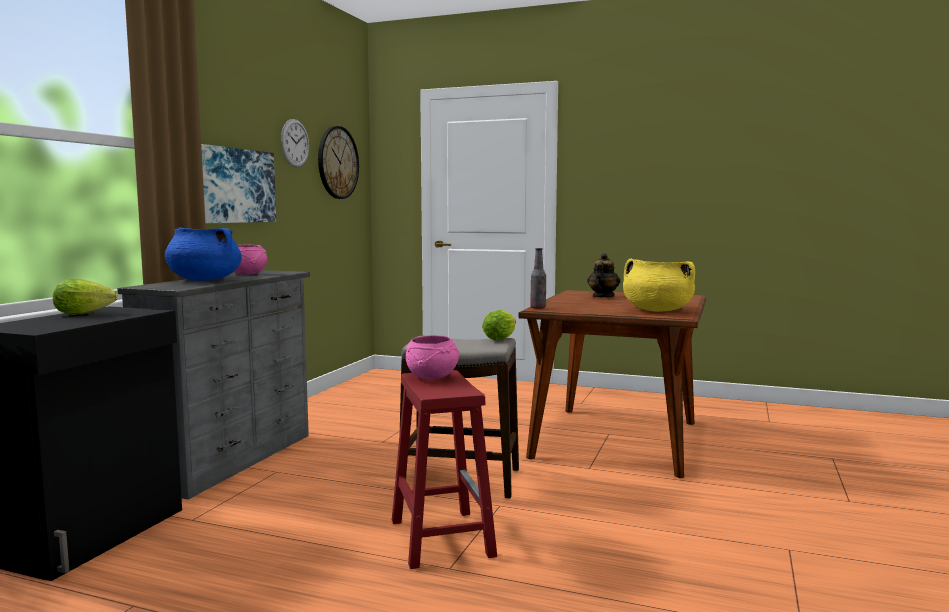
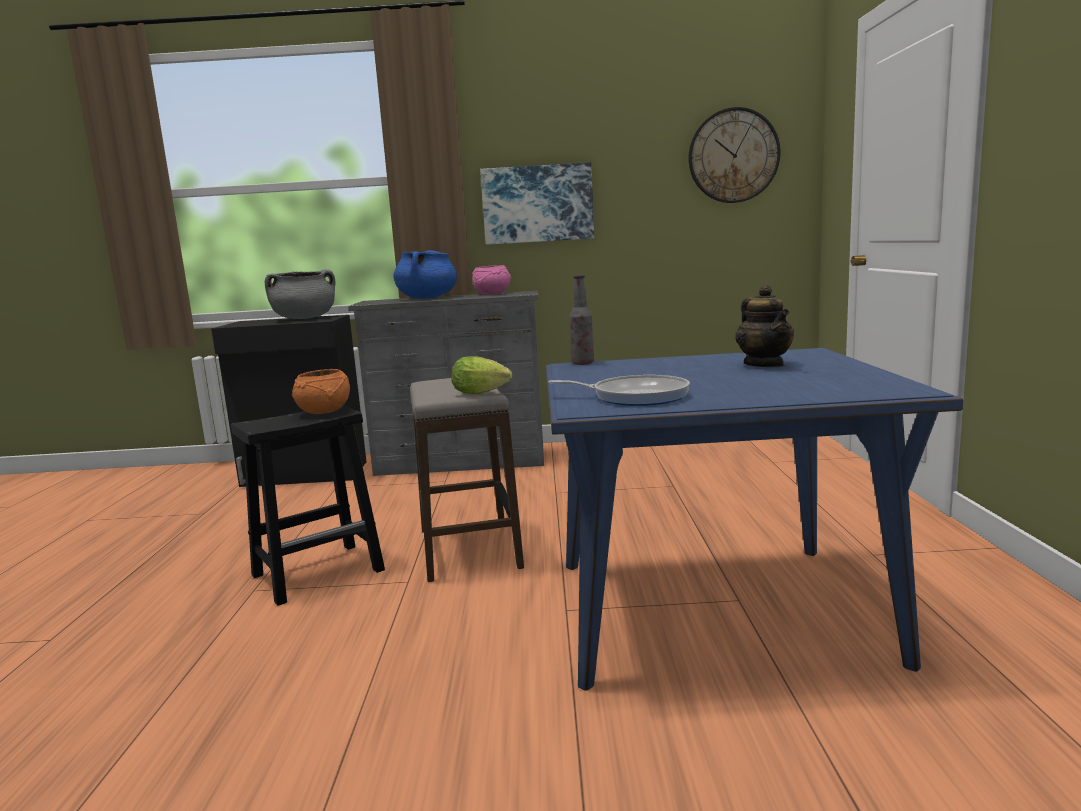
camera: 70 degrees right, 5 degrees up
lettuce [53,279,118,315] -> grey cooking pot [265,269,335,319]
wall clock [281,119,309,167] -> none
red stool [392,370,497,569] -> black stool [231,406,385,606]
pink bowl [406,335,460,379] -> orange bowl [292,369,350,414]
brown dining table [518,290,706,478] -> blue dining table [546,348,963,691]
teapot [587,253,620,298] -> teapot turned 75 degrees clockwise [735,285,794,367]
yellow cooking pot [623,259,695,312] -> frying pan [548,375,690,406]

